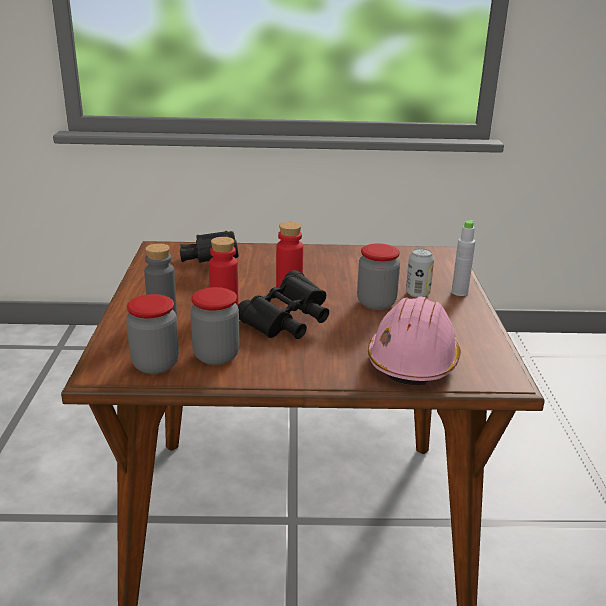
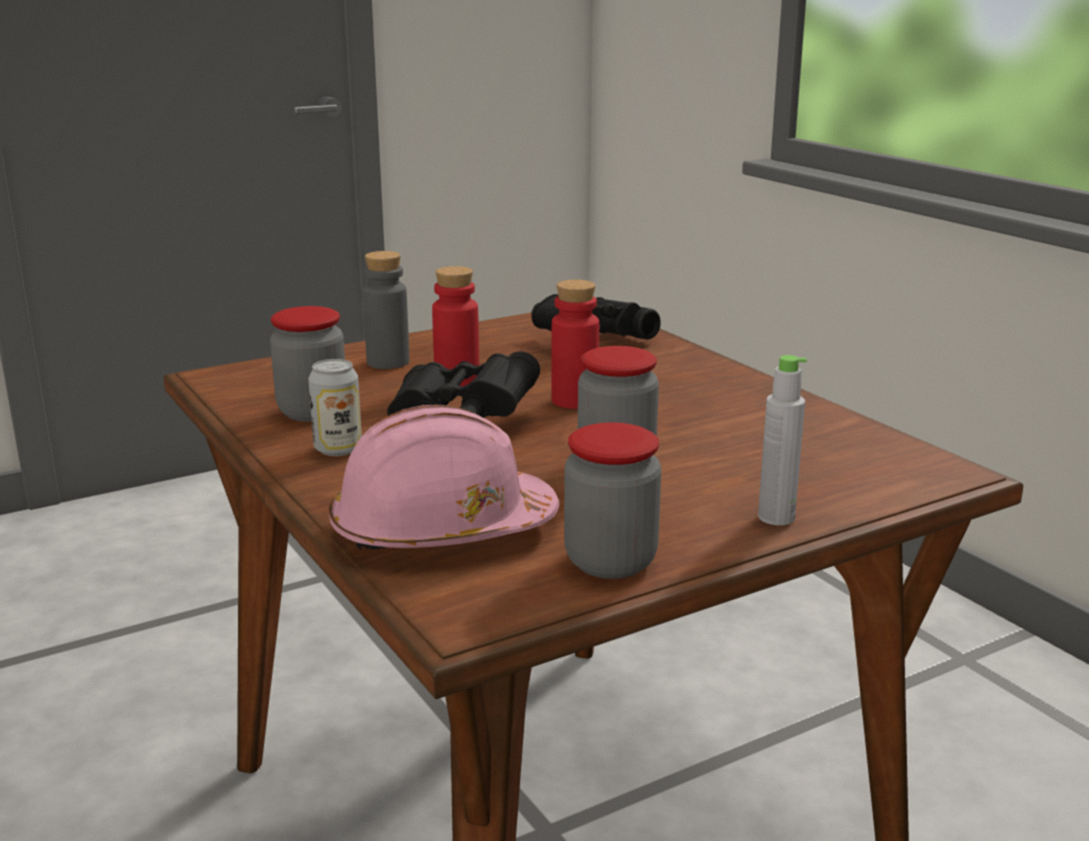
camera: 60 degrees right, 5 degrees down
jar [126,294,179,374] -> jar moved to [564,422,661,579]
can [406,248,434,298] -> can moved to [308,359,362,456]

